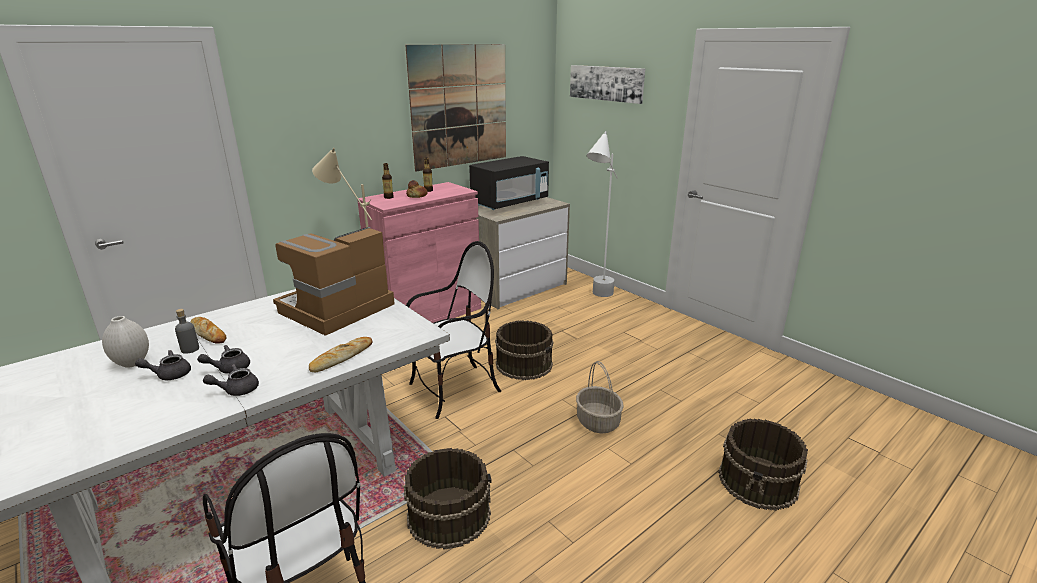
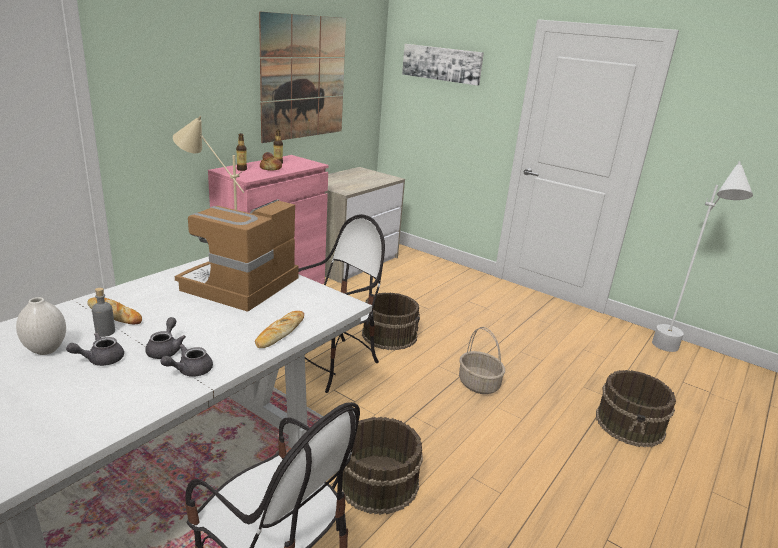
camera: 15 degrees left, 0 degrees up
grey teapot [197,345,250,374] -> grey teapot turned 135 degrees clockwise [145,317,186,359]
black microwave [469,156,549,210] -> none
white floor lamp [587,131,618,297] -> white floor lamp moved to [652,161,753,352]

